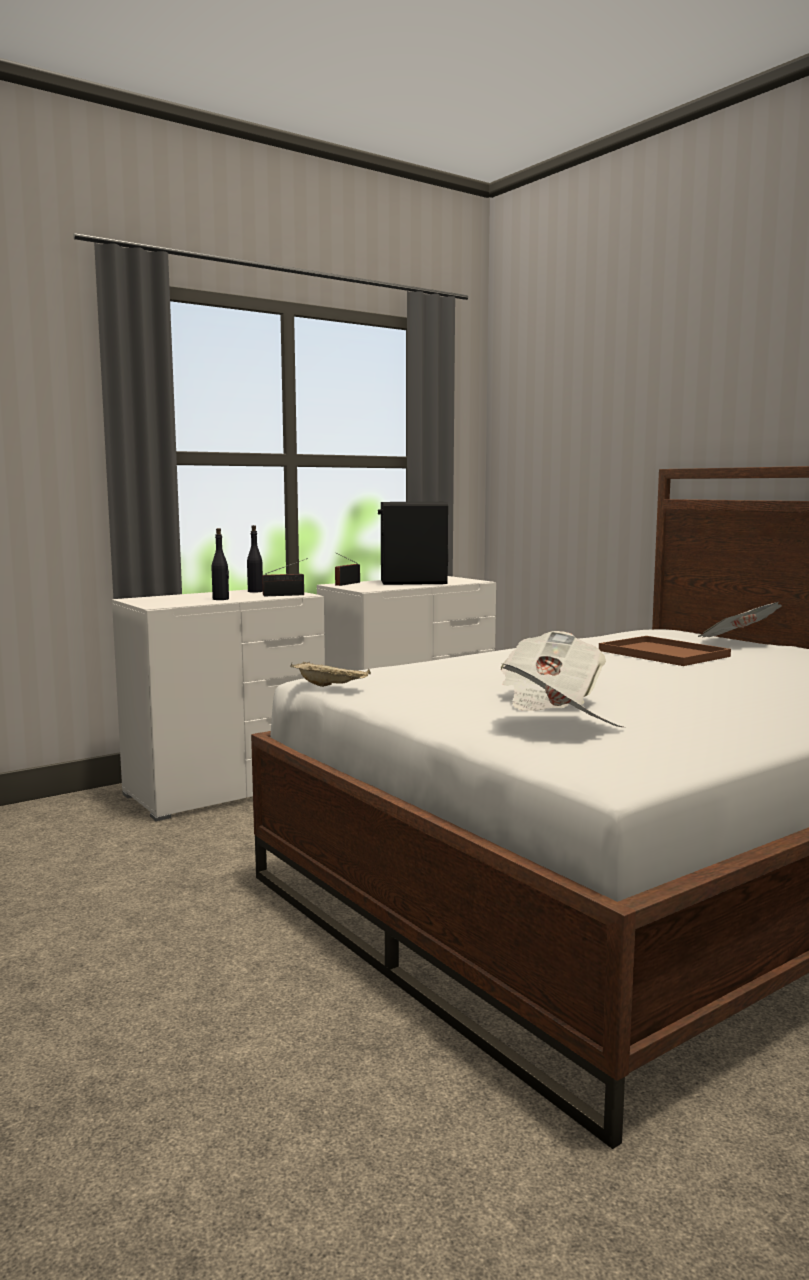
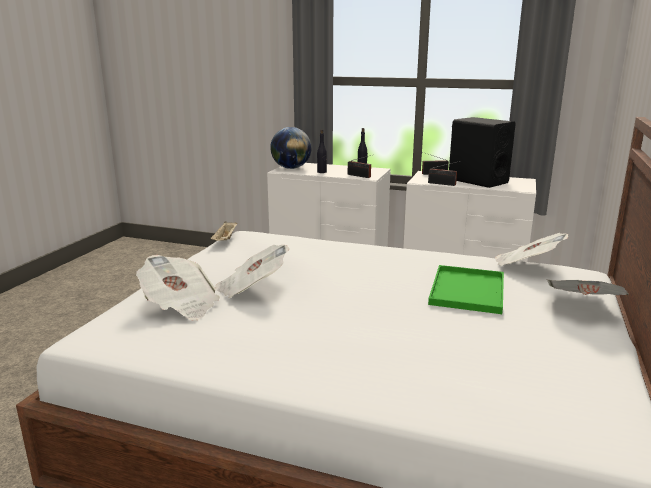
camera: 55 degrees right, 10 degrees up
brown tray [599,636,731,666] -> green tray [428,265,504,314]
none -> globe [270,127,312,169]
none -> radio [428,161,460,186]
none -> newspaper [495,233,568,266]

